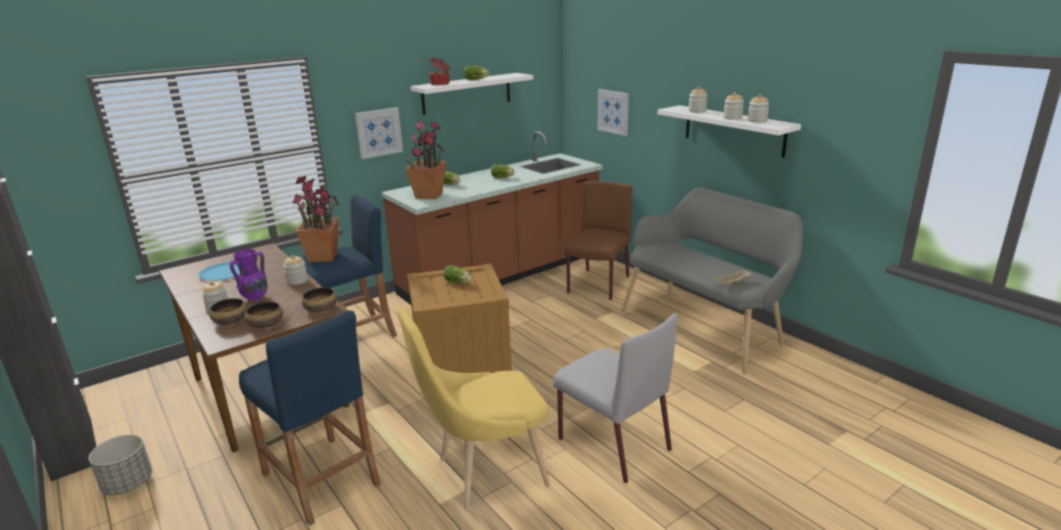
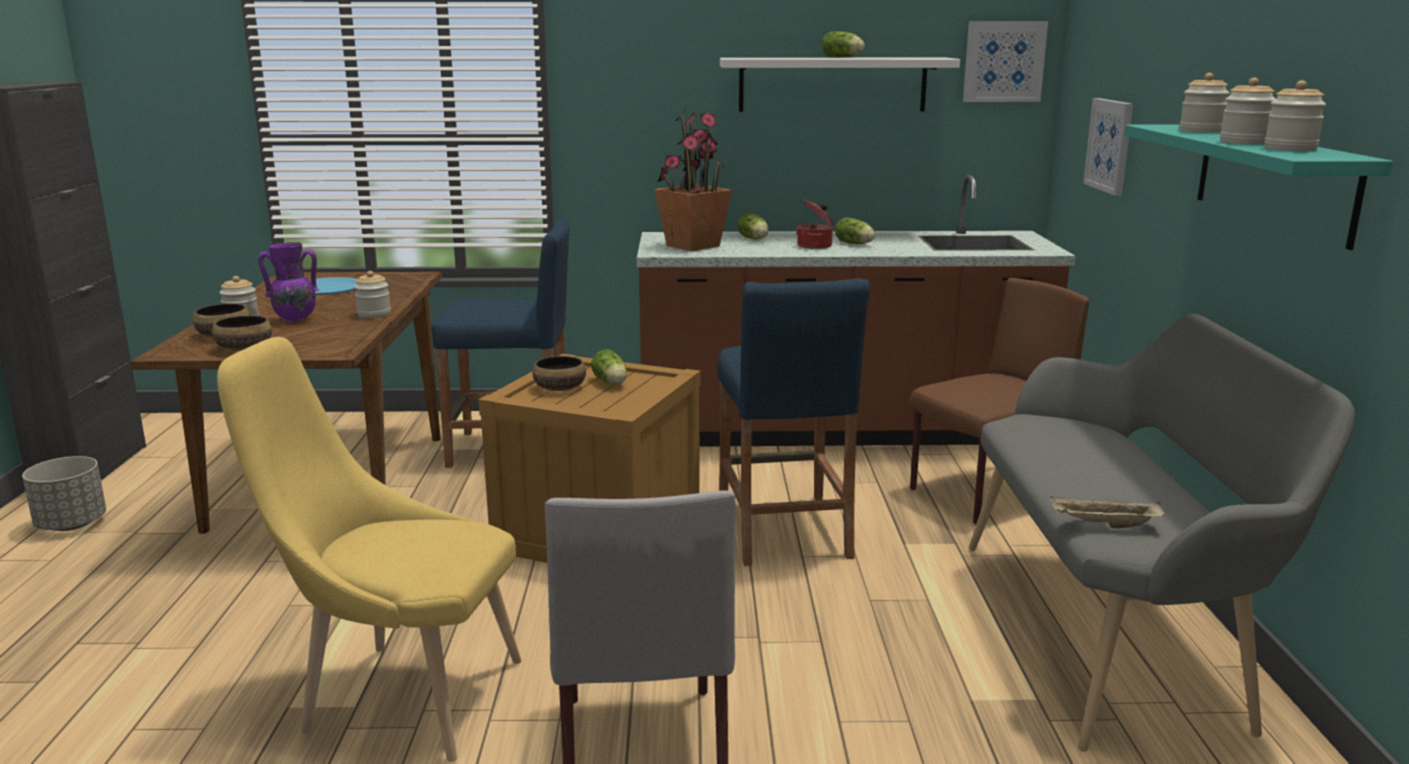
camera: 35 degrees right, 5 degrees down
blue stool [239,311,381,526] -> blue stool moved to [717,279,870,566]
potted plant [292,176,339,262] -> none
bowl [302,287,337,313] -> bowl moved to [533,356,586,391]
picture [355,107,403,159] -> picture moved to [963,21,1048,102]
cooking pot [429,58,450,85] -> cooking pot moved to [796,200,834,249]
white shelf [657,105,801,158] -> turquoise shelf [1124,125,1393,250]

